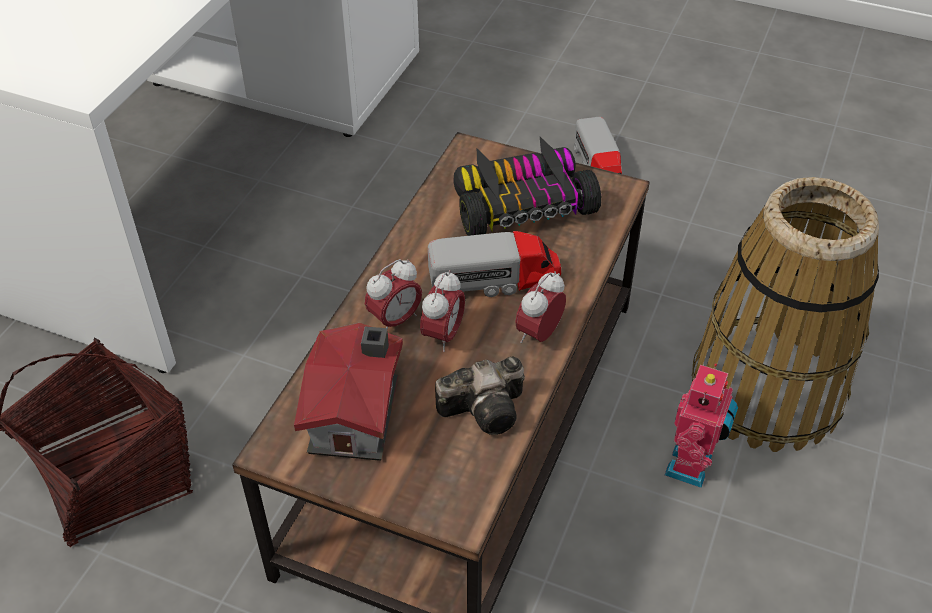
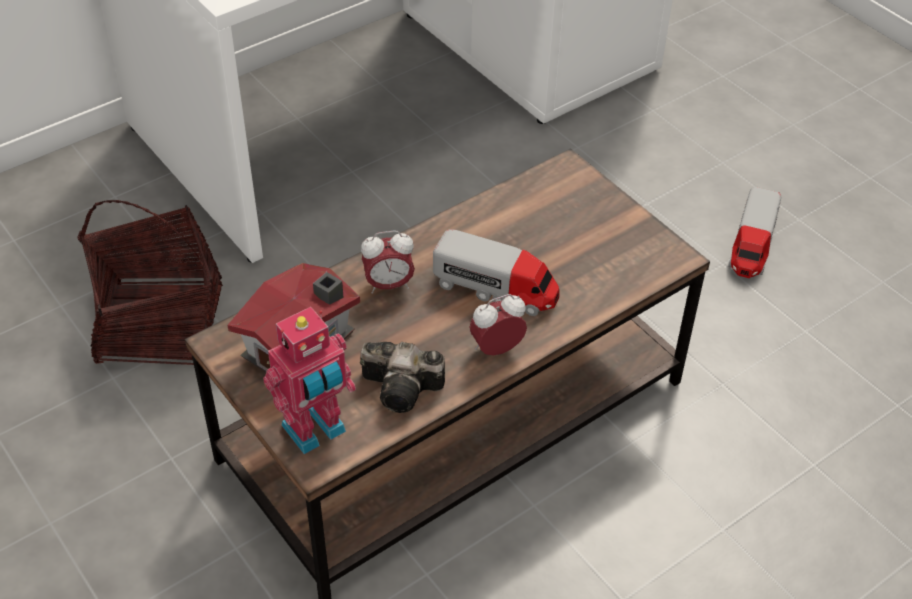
camera: 30 degrees right, 0 degrees up
alarm clock [420,270,465,352] -> none
toy car [453,137,601,236] -> none
toy robot [665,363,738,488] -> toy robot moved to [263,307,356,454]
basket [692,177,879,452] -> none

